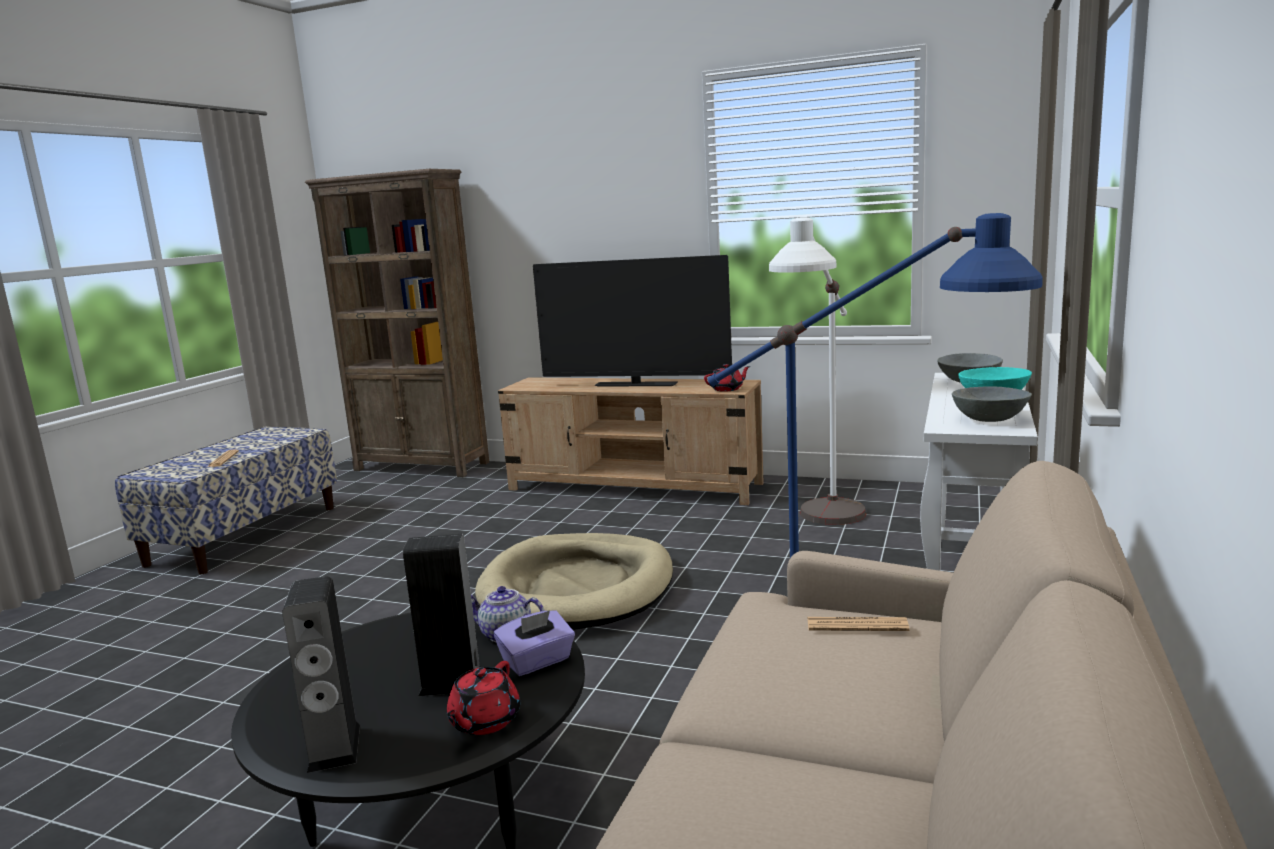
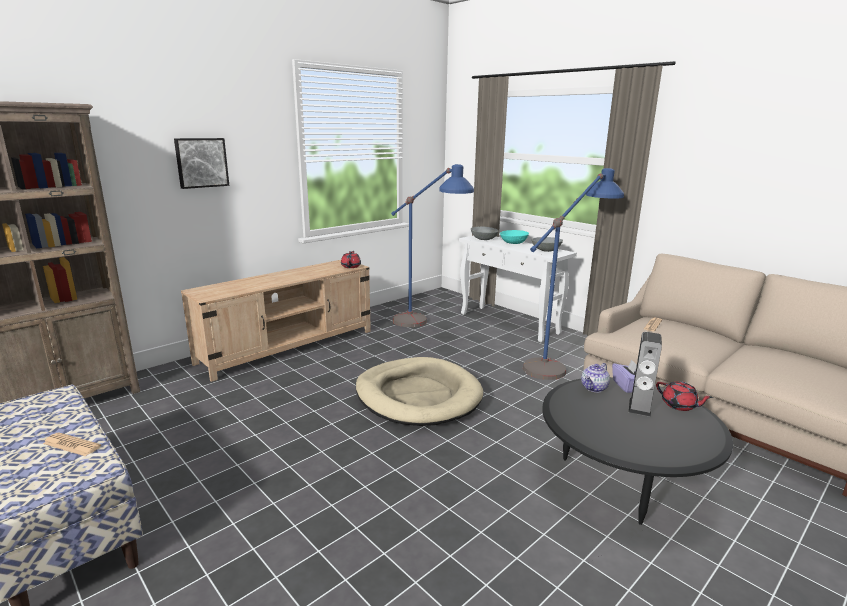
camera: 65 degrees left, 5 degrees up
speaker [282,576,360,773] -> none
television [533,255,732,387] -> none
white floor lamp [769,217,866,525] -> blue floor lamp [391,164,474,327]
none -> picture [174,138,229,189]

